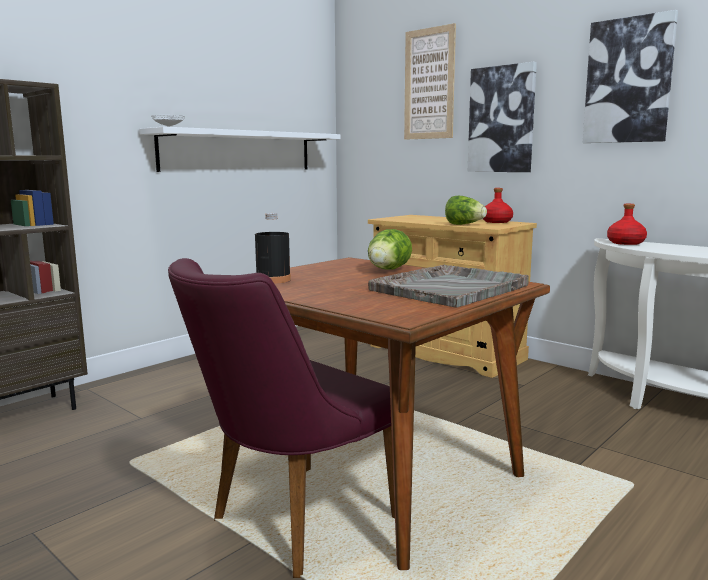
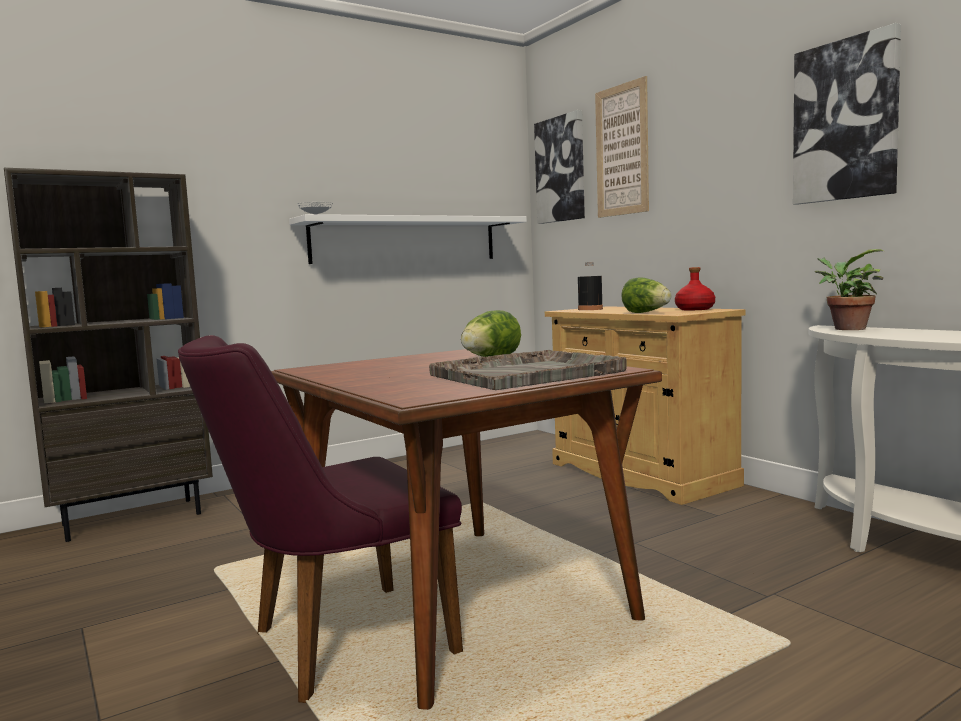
camera: 15 degrees right, 5 degrees down
black bottle [255,213,291,284] -> black bottle moved to [578,262,603,310]
picture [468,62,537,172] -> picture moved to [534,110,585,224]
red bottle [607,204,647,245] -> potted plant [815,249,884,330]

